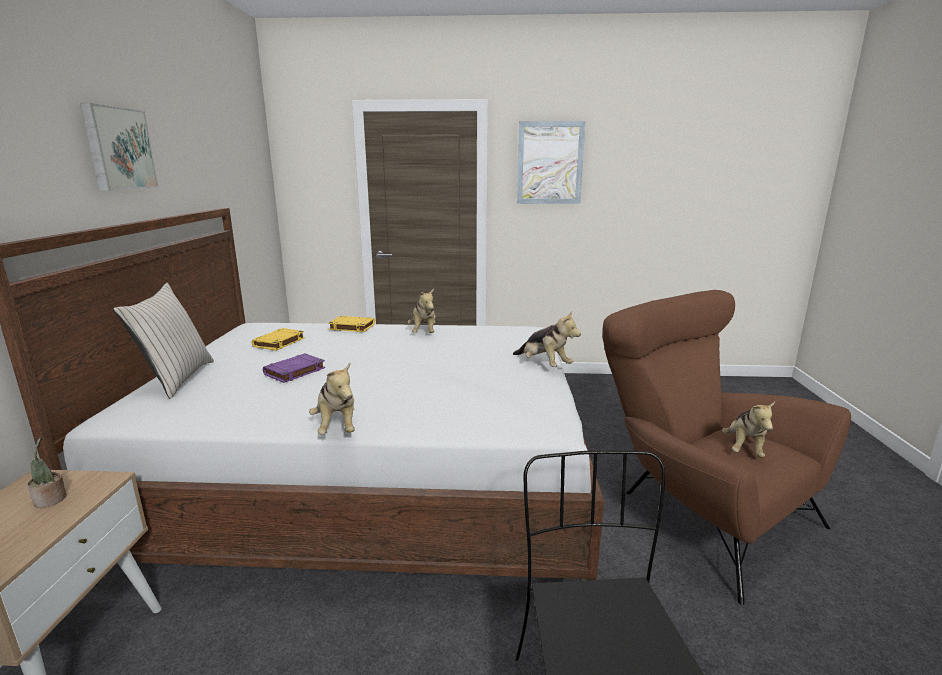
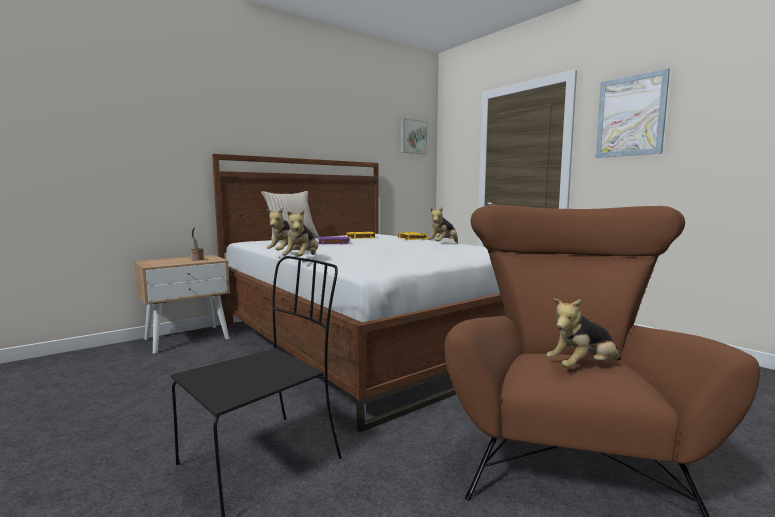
camera: 50 degrees right, 10 degrees down
picture [80,103,159,191] -> picture moved to [401,118,428,154]
plush toy [513,310,581,367] -> plush toy moved to [282,210,318,256]

